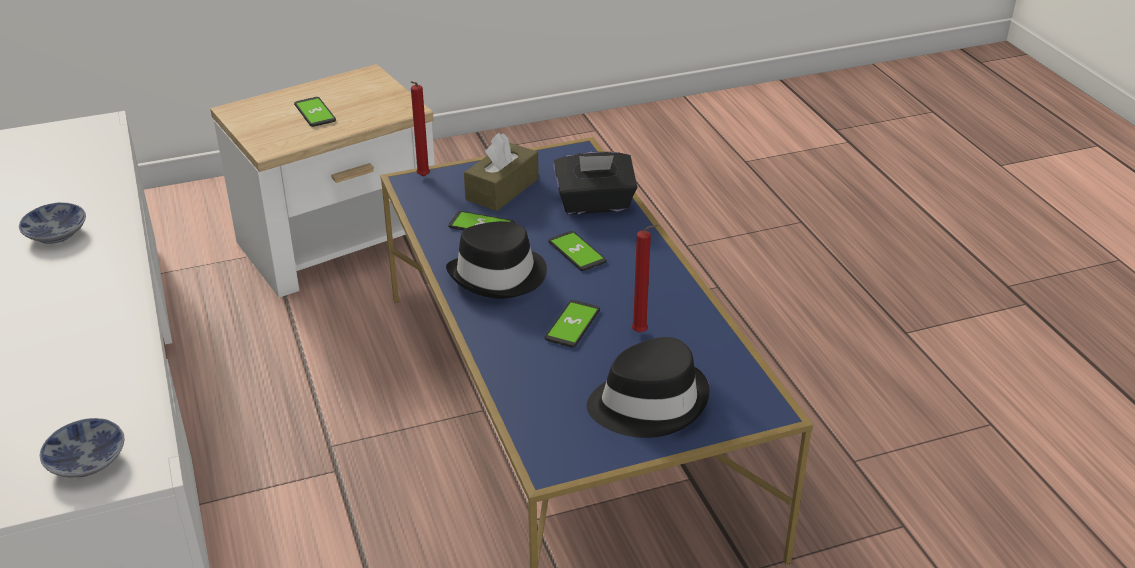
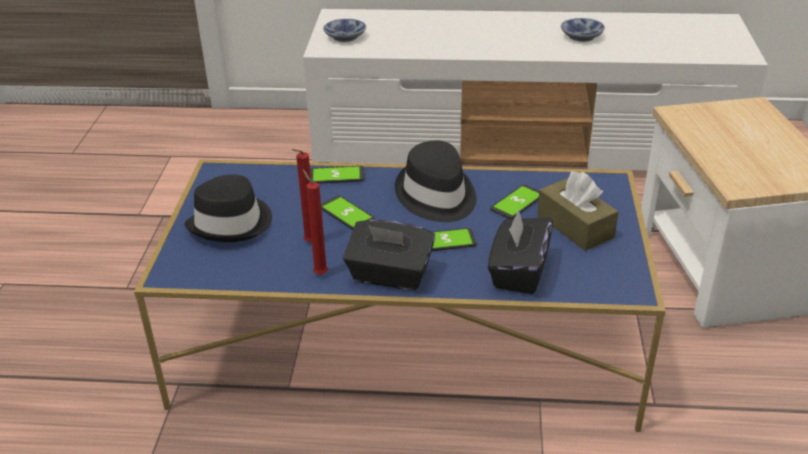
camera: 115 degrees right, 0 degrees up
phone [294,97,336,127] -> phone moved to [310,166,364,184]
red candle [411,81,430,177] -> red candle moved to [303,170,328,275]
none -> black tissue box [343,220,435,290]

